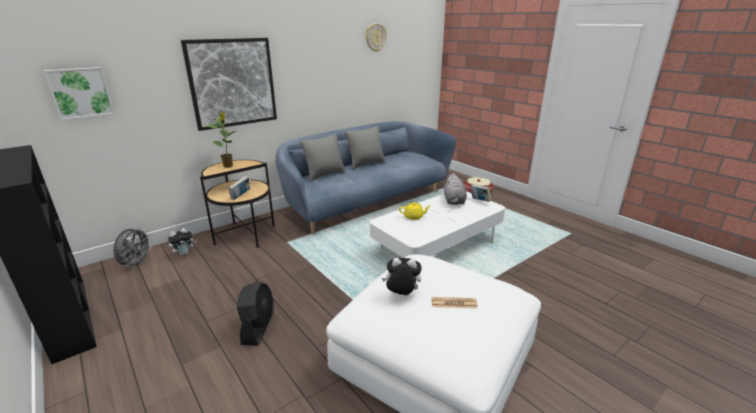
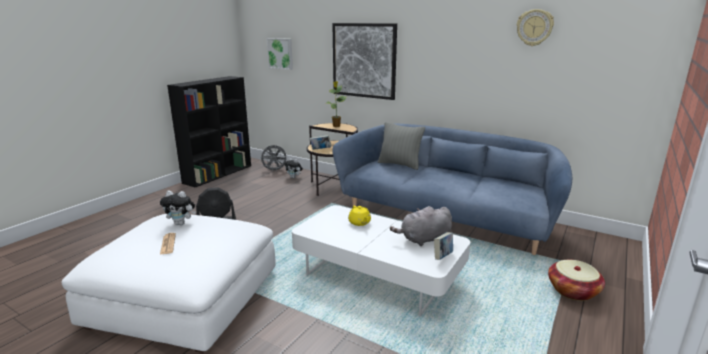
camera: 70 degrees right, 5 degrees down
grey pillow [345,126,386,169] -> none
plush toy [382,258,422,296] -> plush toy turned 105 degrees clockwise [160,191,196,225]

